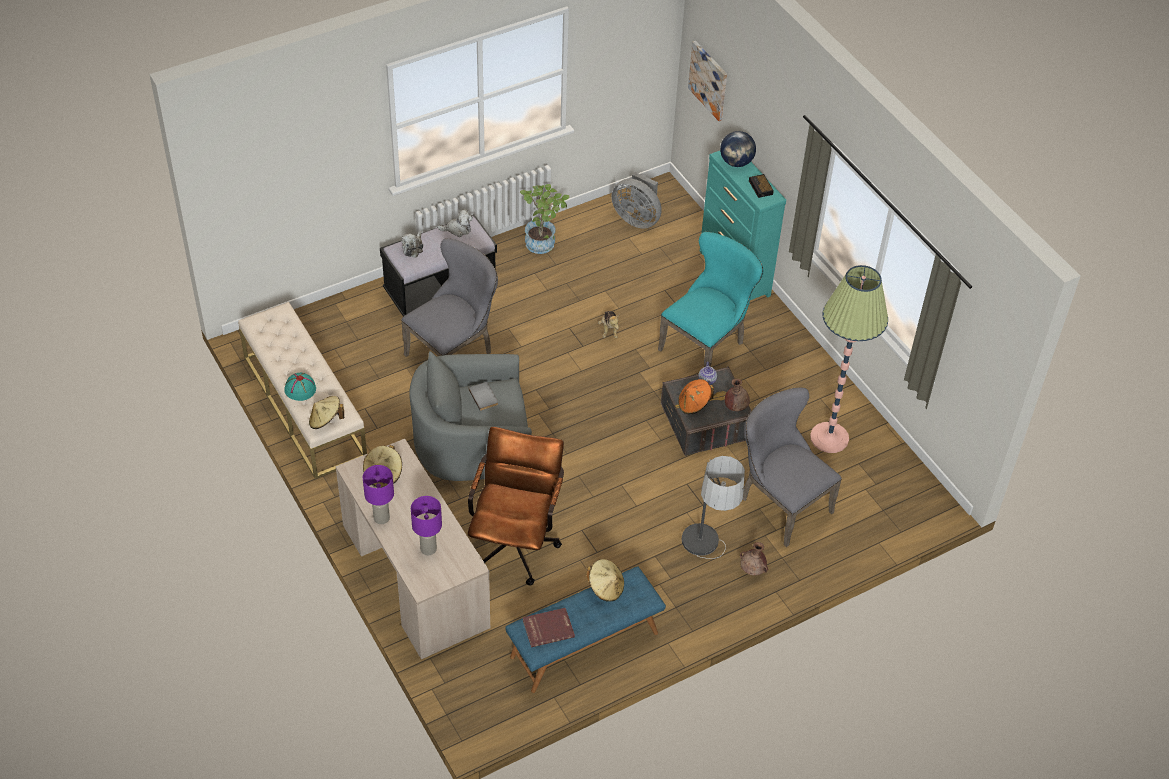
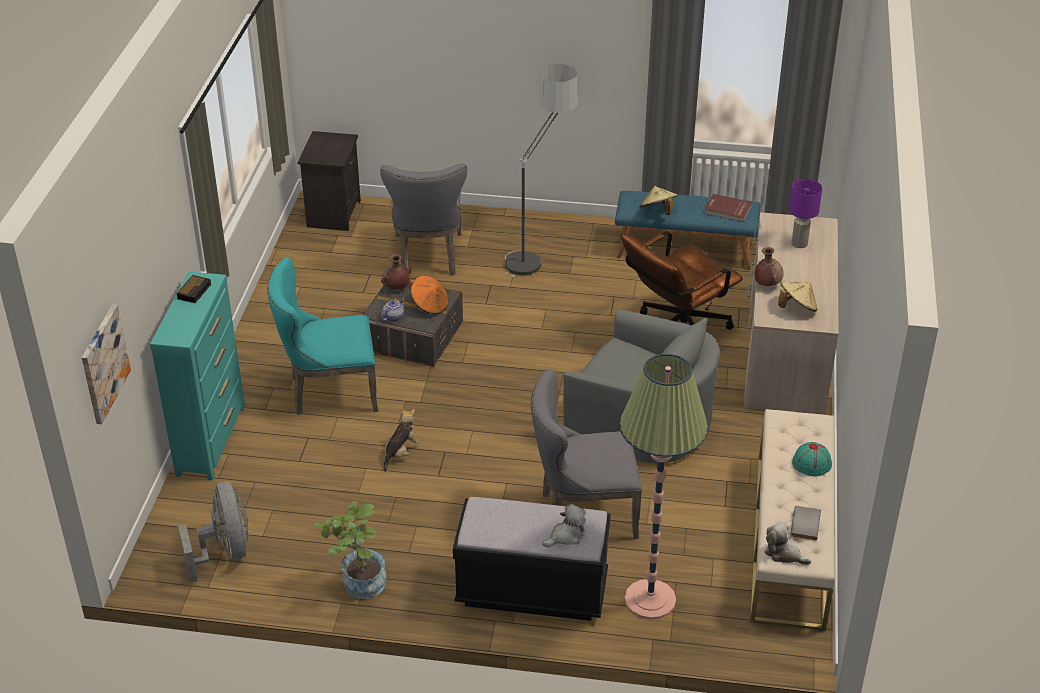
camera: 140 degrees left, 10 degrees down
beige hat [309,396,344,429] -> none
purple table lamp [363,465,394,524] -> none
plush toy [437,209,473,237] -> plush toy moved to [764,522,811,565]
grey book [468,382,498,411] -> grey book moved to [790,506,821,541]
globe [720,131,756,167] -> none
brown vase [740,542,768,576] -> brown vase moved to [755,247,784,286]
floor lamp [810,265,888,453] -> floor lamp moved to [619,354,708,619]
none -> black nightstand [297,131,361,231]

